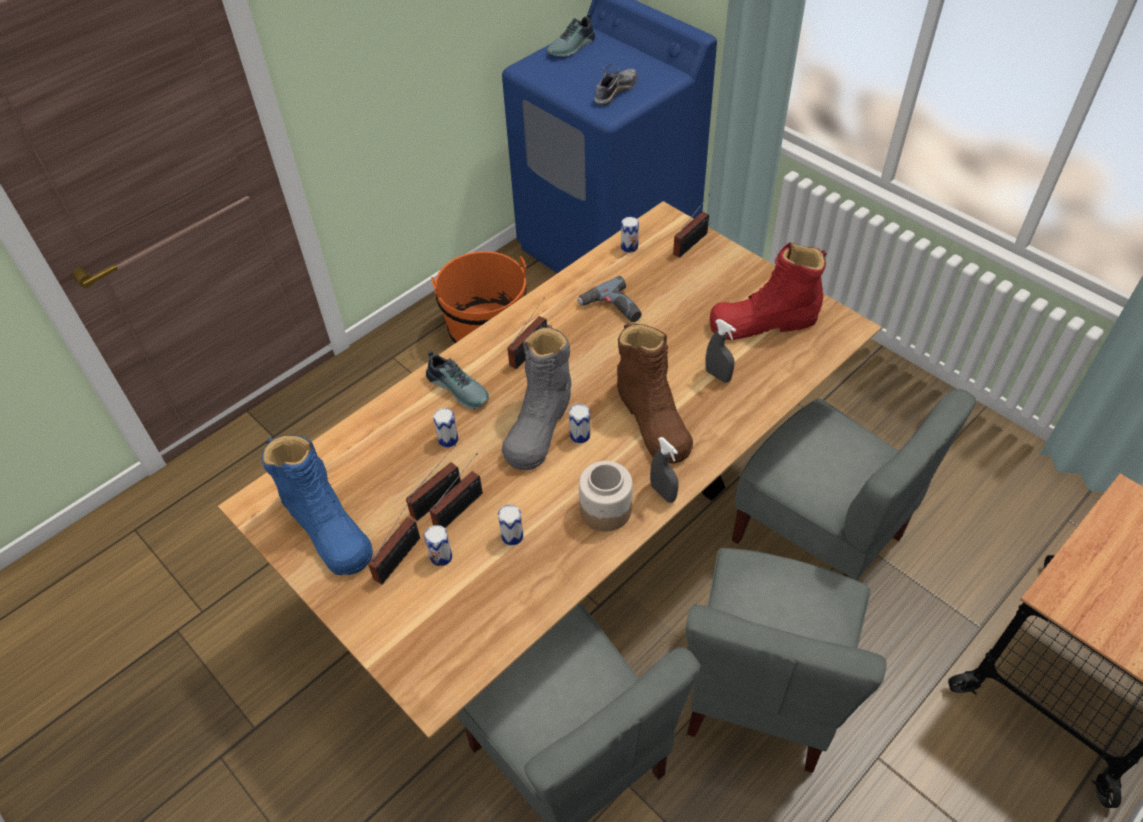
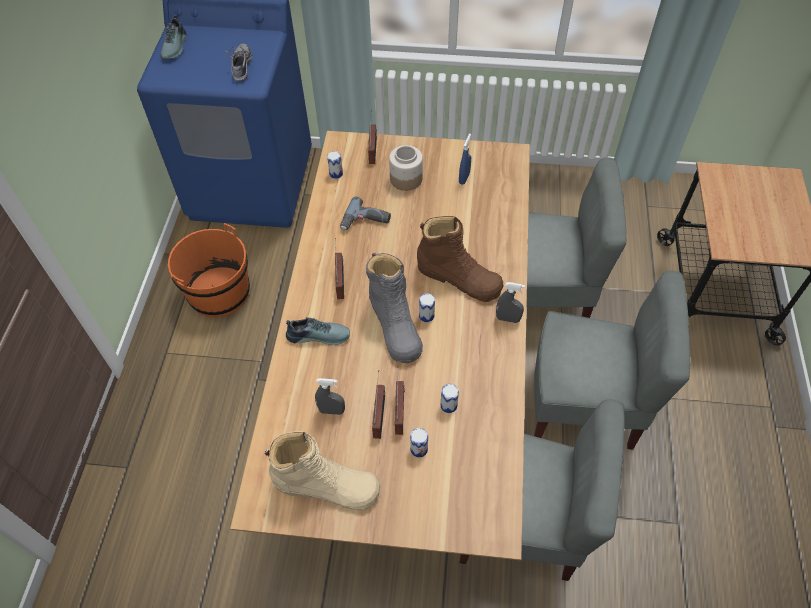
camera: 40 degrees left, 5 degrees up
blue boot [262,435,373,575] -> beige boot [265,431,380,510]
radio [368,499,420,584] -> none
can [433,408,458,447] -> none
jar [579,461,633,532] -> jar moved to [389,145,423,191]
grey chair [686,548,887,773] -> grey chair turned 60 degrees counterclockwise [534,271,690,450]
grey spray bottle [705,319,736,383] -> grey spray bottle moved to [315,378,345,415]
red boot [710,242,827,340] -> blue spray bottle [459,134,471,185]

